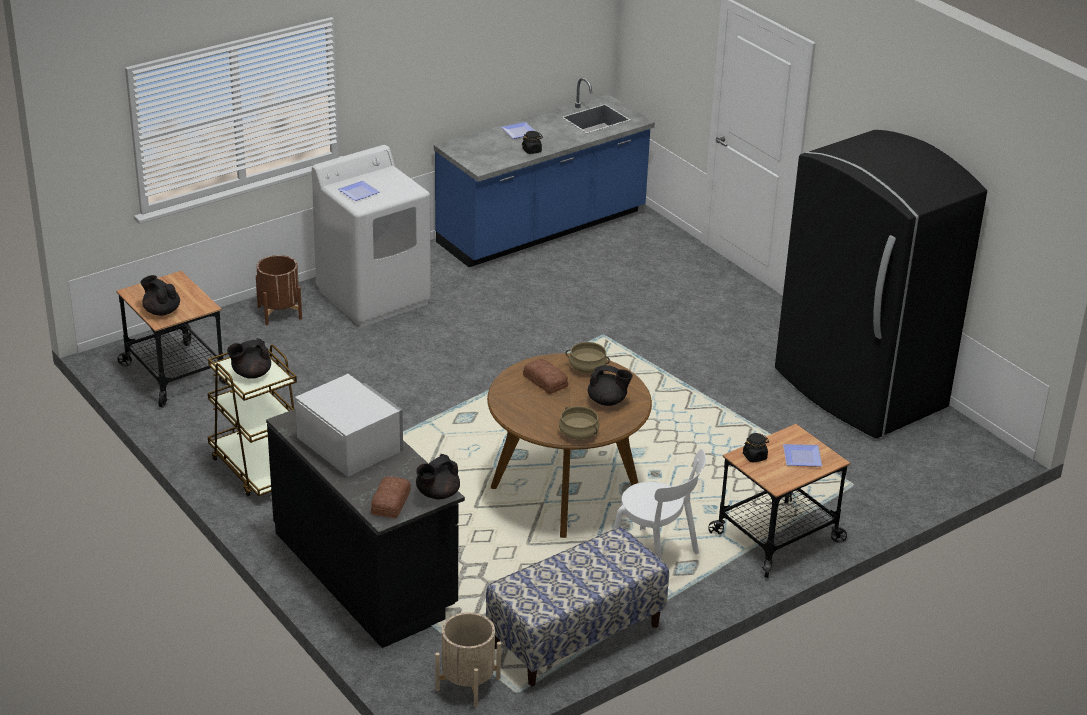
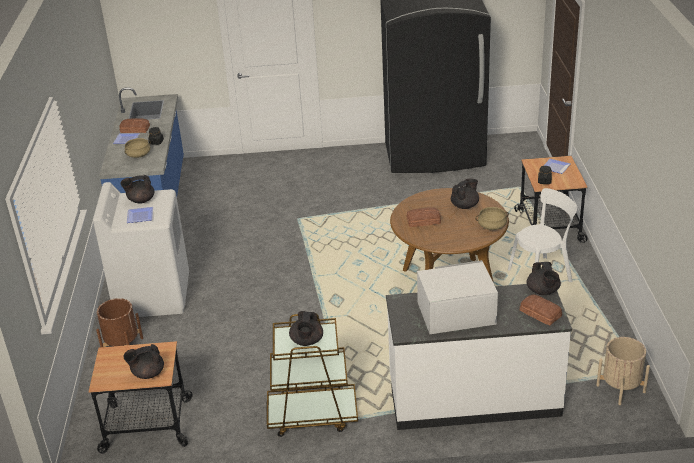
camera: 55 degrees left, 0 degrees up
black counter [266,409,465,648] -> white counter [386,284,572,430]
bench [486,527,669,687] -> none
beige cooking pot [566,342,610,373] -> beige cooking pot moved to [125,138,151,158]
none -> bread [120,118,150,133]
none -> black teapot [120,175,154,204]

